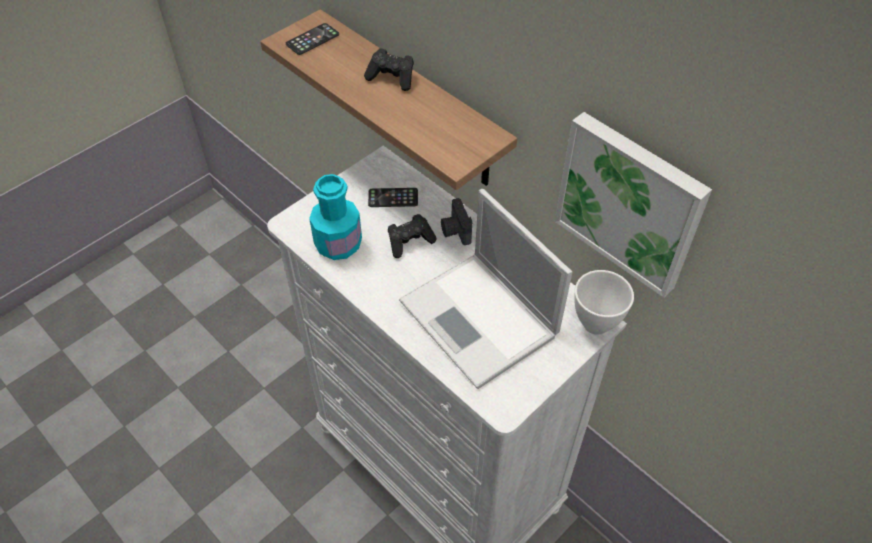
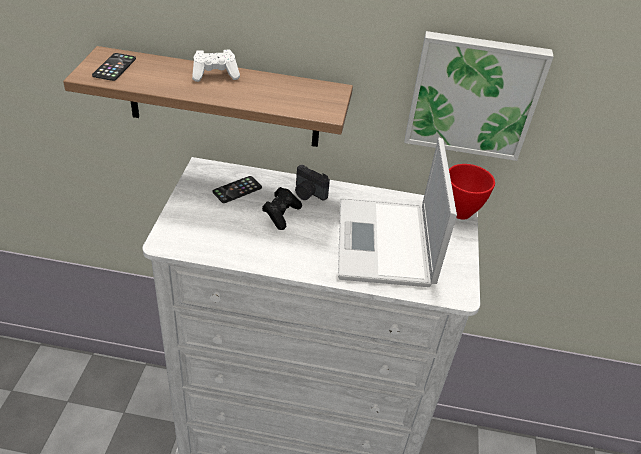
camera: 40 degrees left, 10 degrees down
turquoise bottle [309,174,362,260] -> none
black game controller [364,48,414,91] -> white game controller [192,50,240,82]
laptop [399,189,572,389] -> laptop turned 75 degrees clockwise [338,138,457,287]
white bowl [574,270,634,335] -> red bowl [449,164,495,220]

